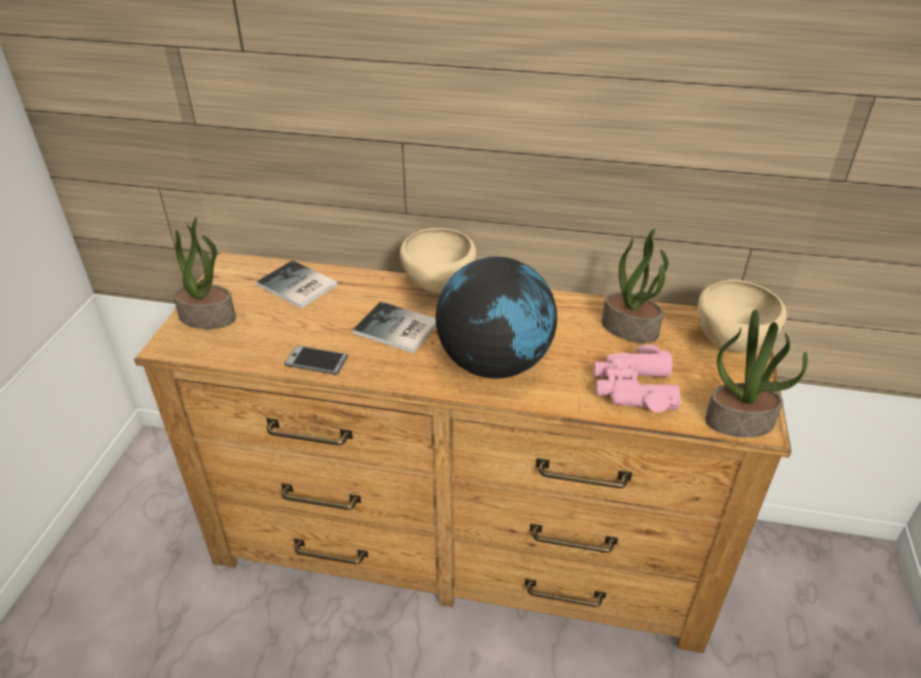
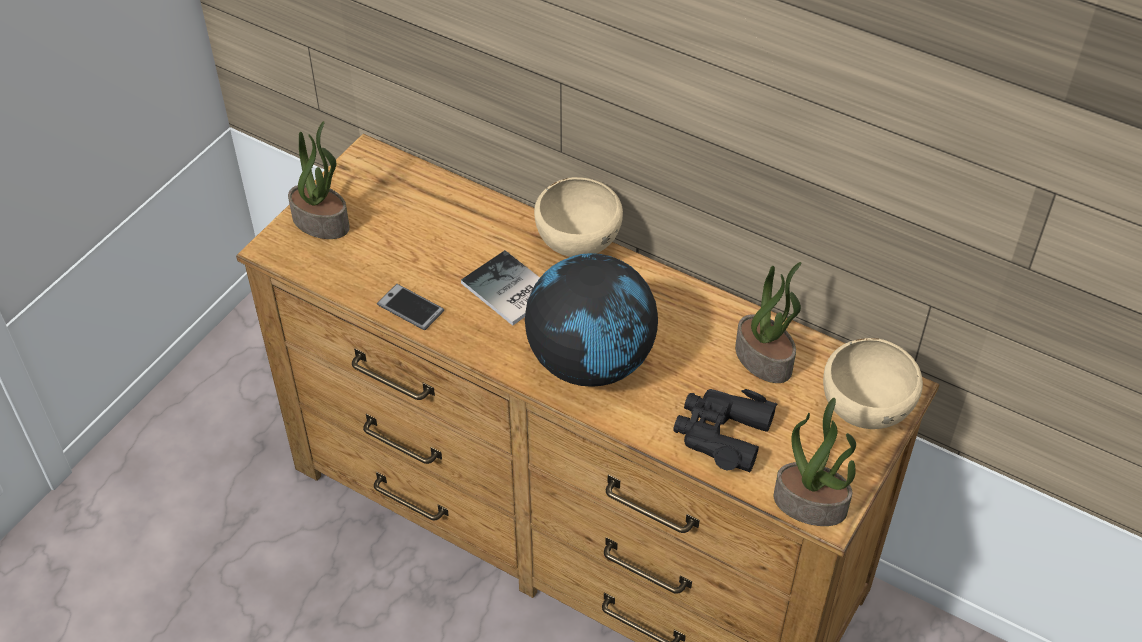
camera: 20 degrees right, 10 degrees up
book [257,260,337,309] -> none
pink binoculars [594,345,681,413] -> black binoculars [673,389,777,472]

